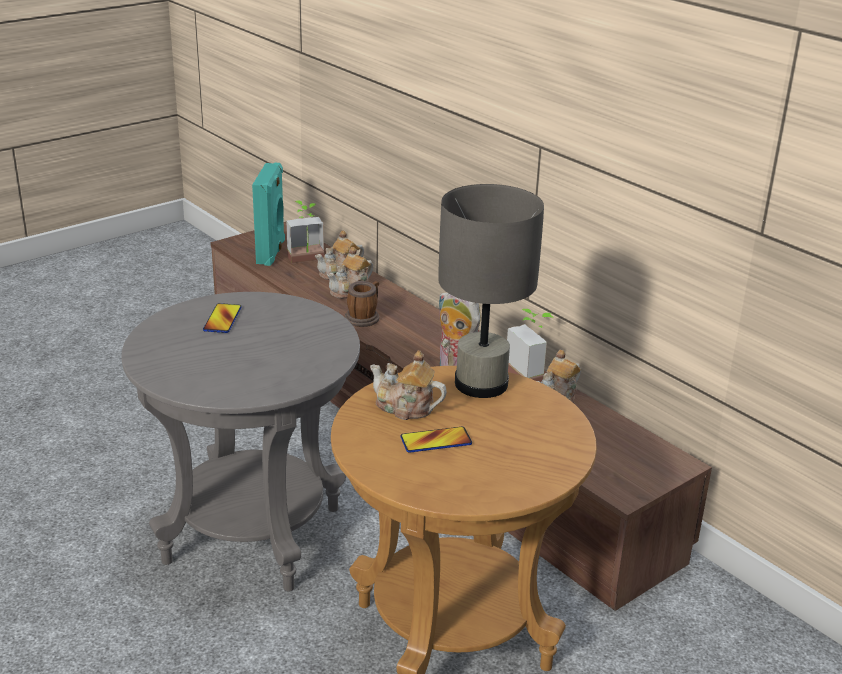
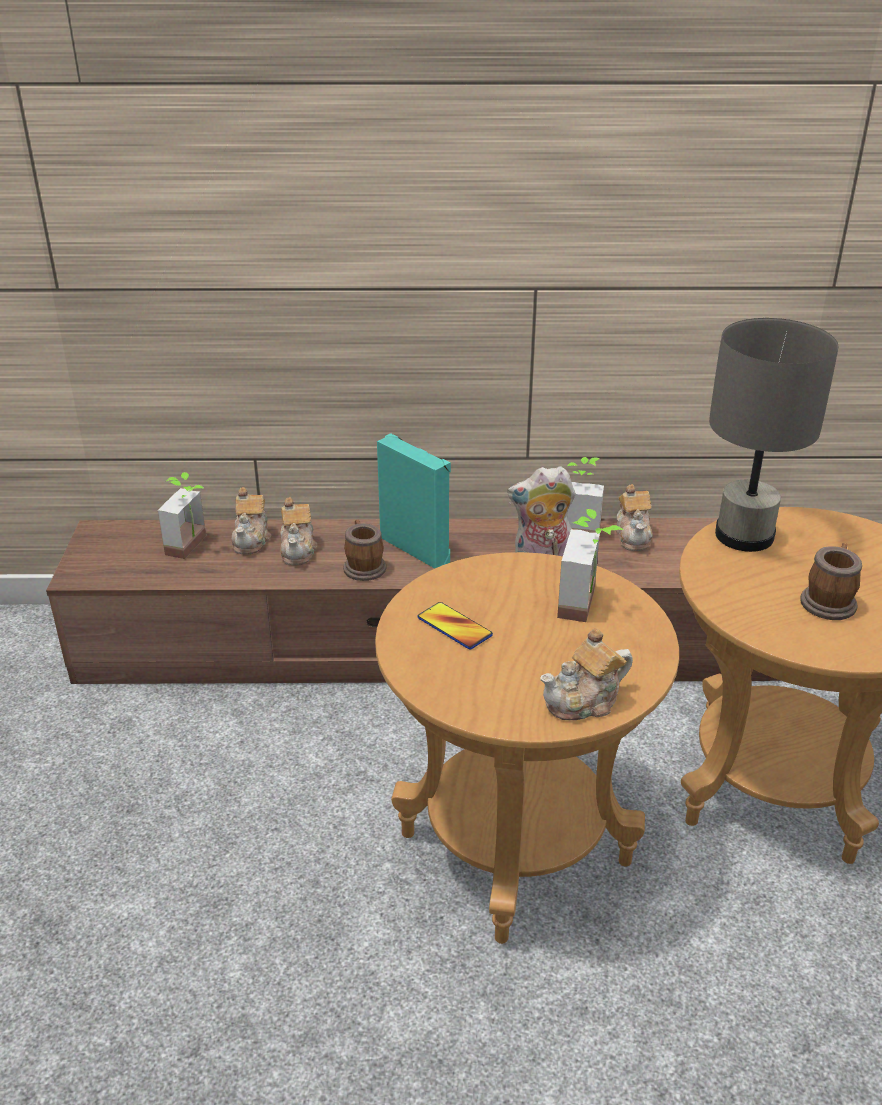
camera: 50 degrees left, 5 degrees up
grey side table [121,292,360,592] -> brown side table [375,552,679,944]
turquoise speaker [252,162,285,266] -> turquoise speaker moved to [377,433,451,568]
teapot [370,350,447,420] -> teapot moved to [540,628,633,720]
phone [400,427,472,453] -> mug [801,543,862,620]
none -> potted plant [557,509,623,622]

